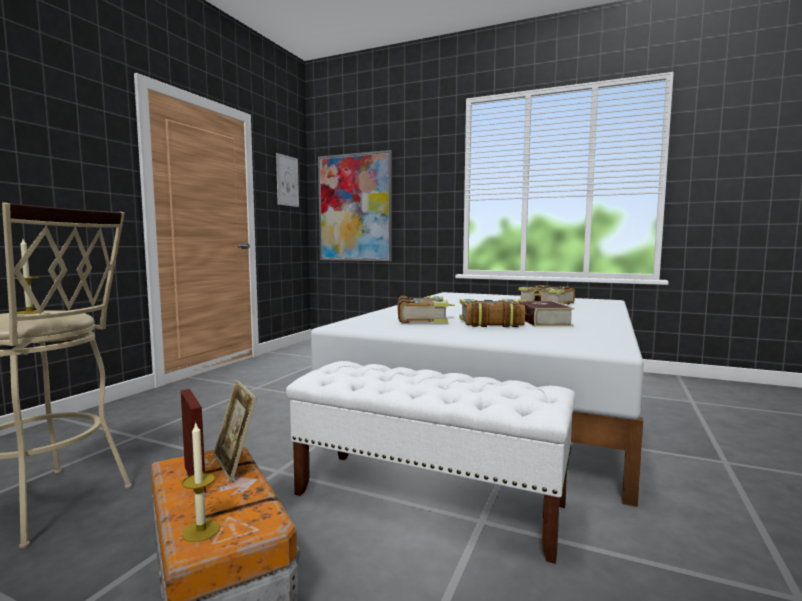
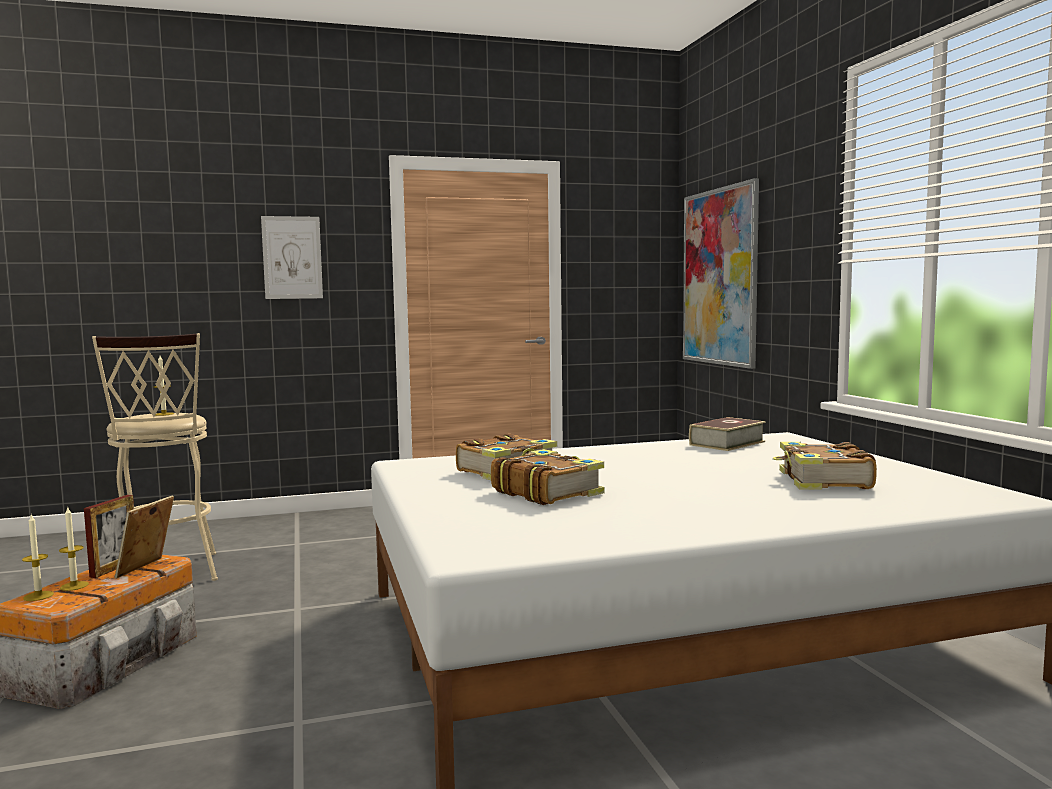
camera: 50 degrees right, 0 degrees up
picture [276,153,299,207] -> picture moved to [261,216,323,299]
white bench [286,361,576,564] -> none
book [519,301,574,327] -> book moved to [689,417,766,451]
none -> candle [59,506,89,591]

